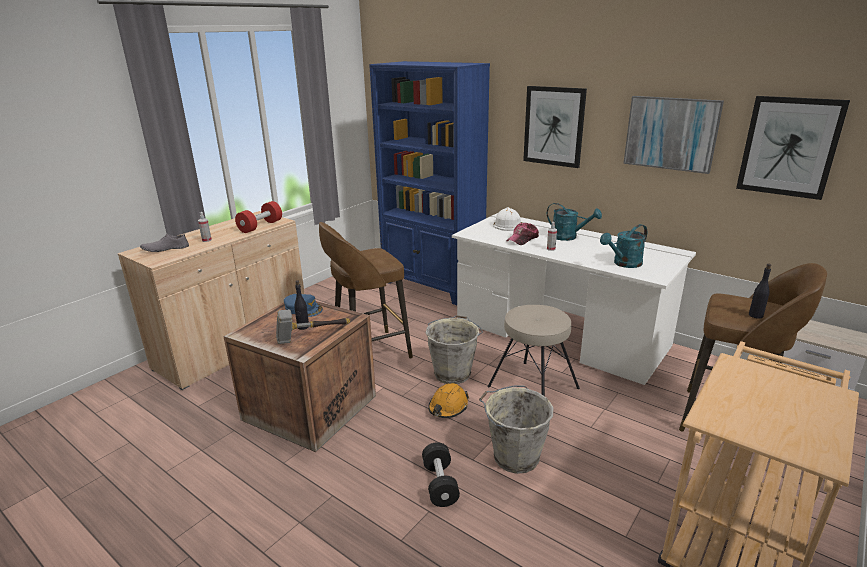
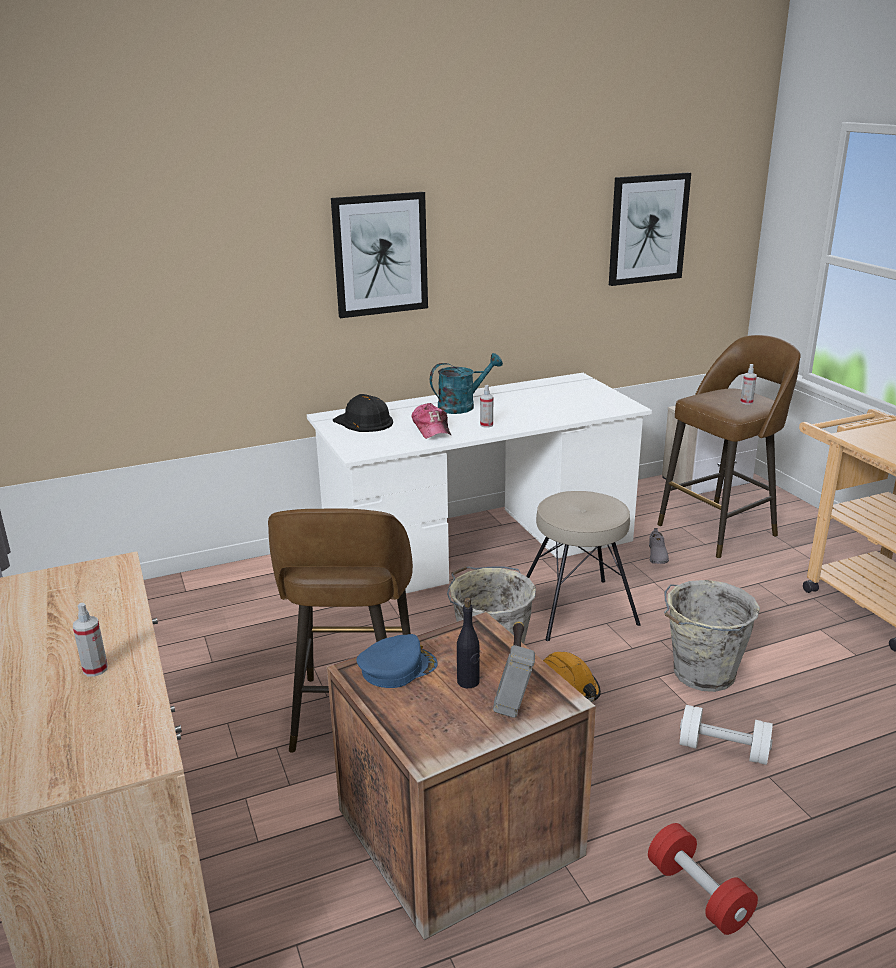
camera: 60 degrees left, 0 degrees up
grey shoe [140,232,189,252] -> grey shoe moved to [649,528,669,564]
red dumbbell [235,201,282,233] -> red dumbbell moved to [648,823,758,935]
blue bookcase [369,61,490,305] -> none
black dumbbell [422,442,460,507] -> white dumbbell [680,705,773,765]
white hard hat [493,207,522,231] -> black hard hat [333,394,393,432]
turquoise watering can [600,224,647,268] -> none
picture [623,96,724,174] -> none
black bottle [749,264,771,319] -> spray bottle [741,364,757,405]

